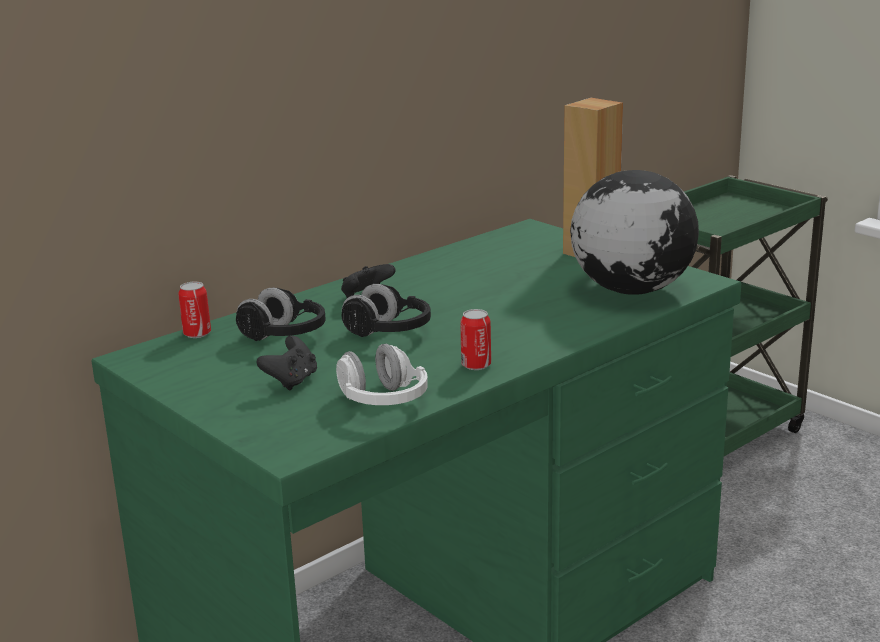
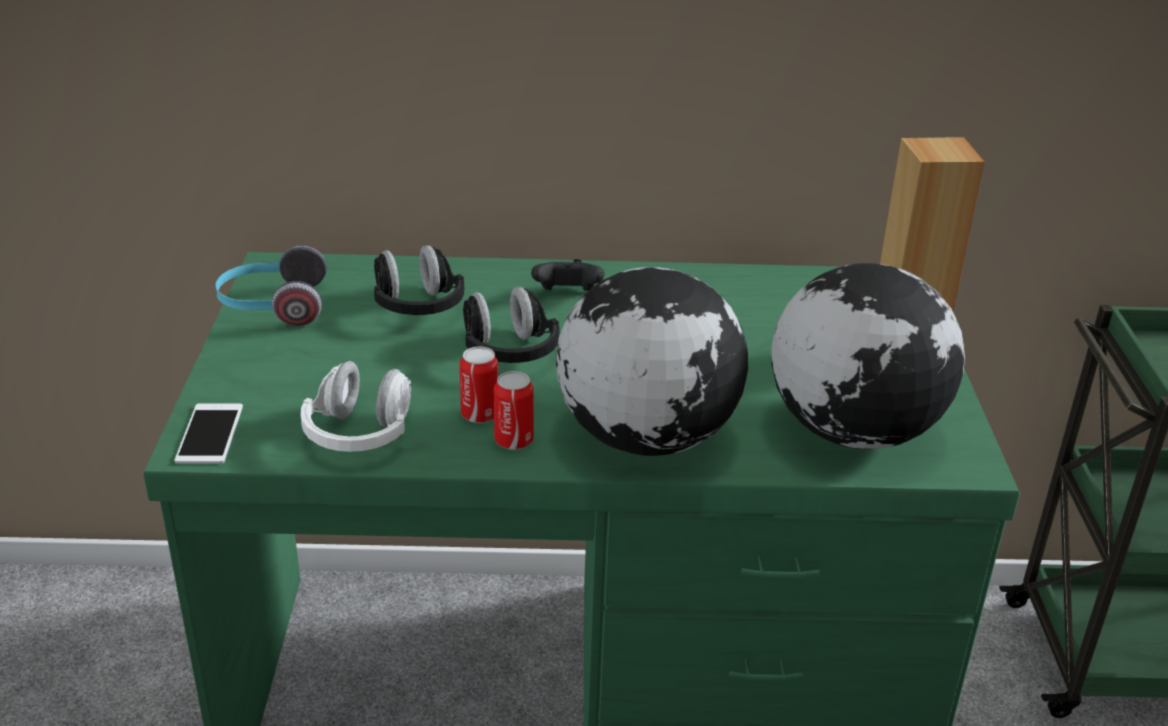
camera: 40 degrees right, 10 degrees up
can [178,282,211,338] -> can moved to [460,346,499,423]
black game controller [257,336,317,390] -> none
none -> phone [175,403,243,464]
none -> headphones [215,246,327,326]
none -> globe [556,267,748,456]

